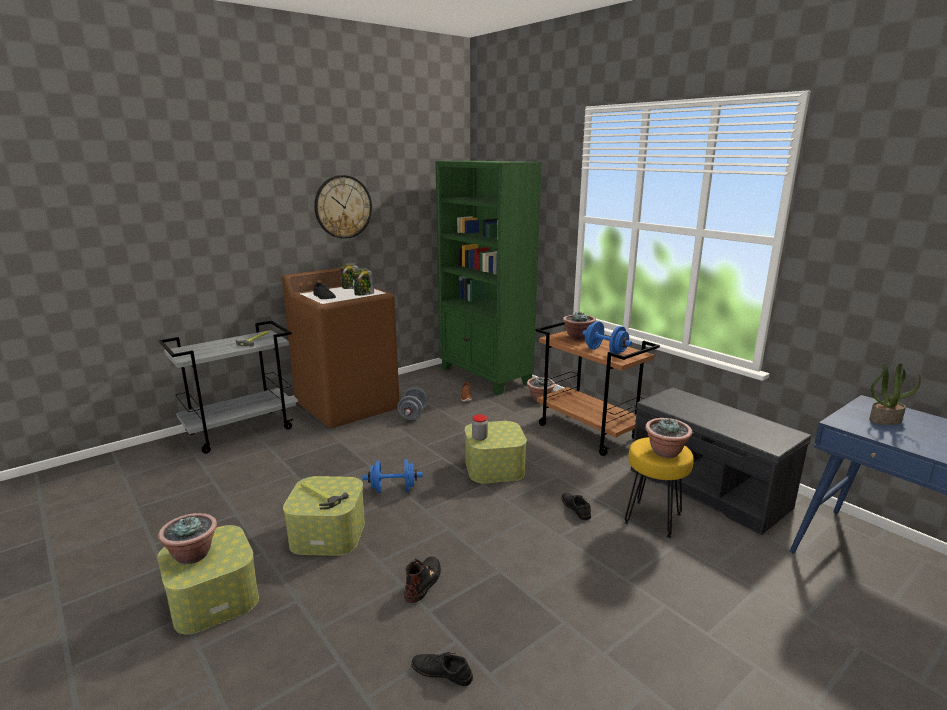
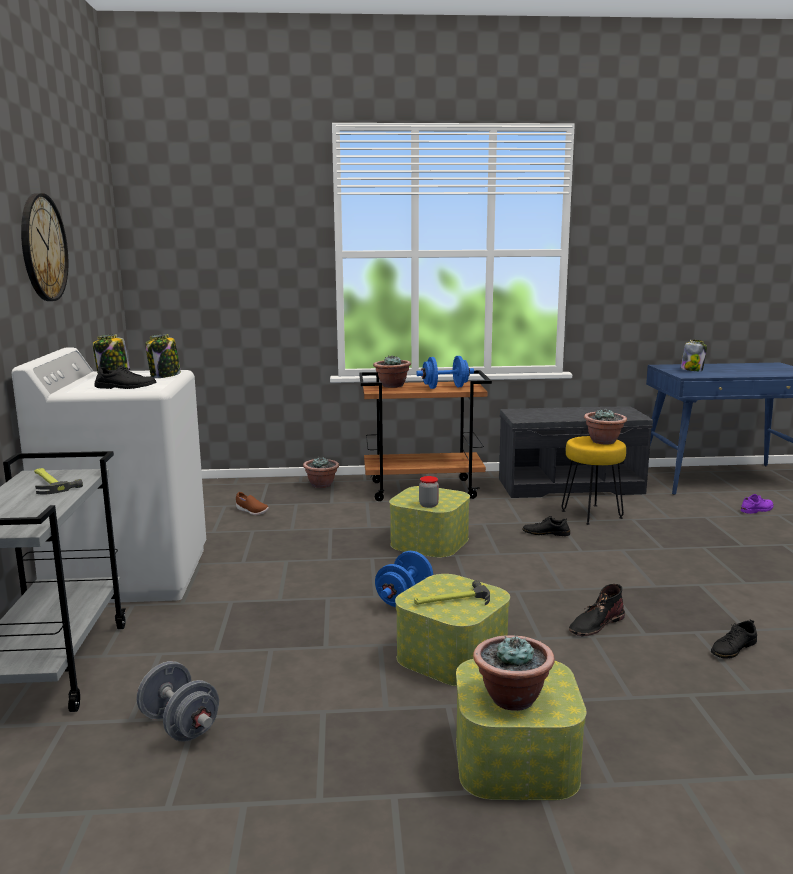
camera: 55 degrees left, 5 degrees down
brown washing machine [282,268,399,429] -> white washing machine [12,348,206,603]
grey dumbbell [398,387,428,420] -> grey dumbbell moved to [137,661,219,741]
black boot [404,556,441,603] -> black boot turned 90 degrees counterclockwise [569,584,625,637]
green bookcase [435,161,542,395] -> none
potted plant [869,363,921,425] -> jar [681,340,707,371]
none -> purple shoe [741,494,774,514]

